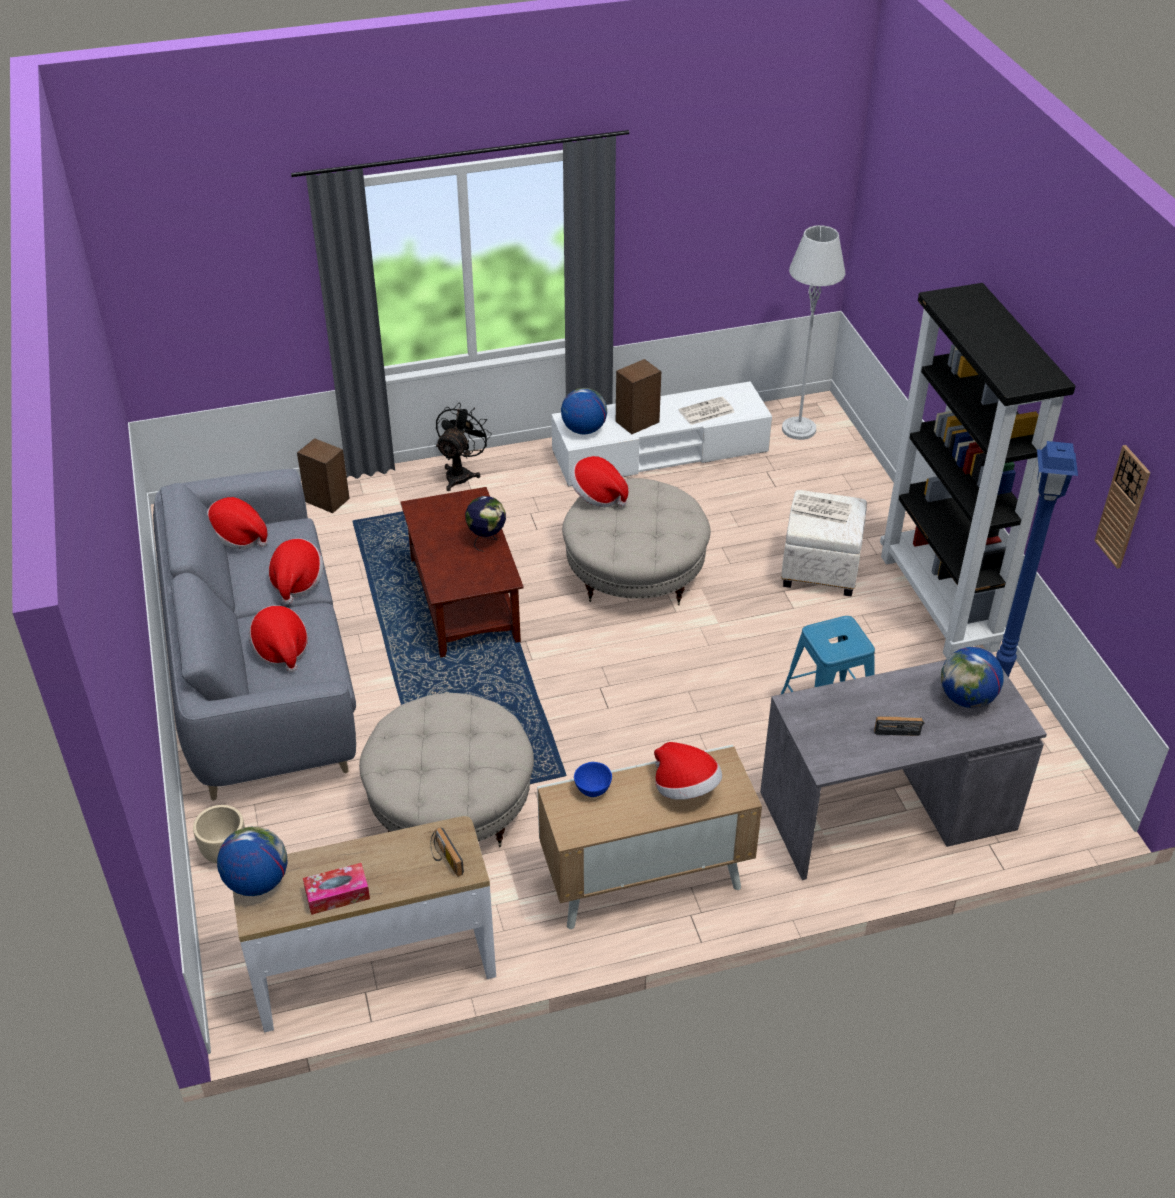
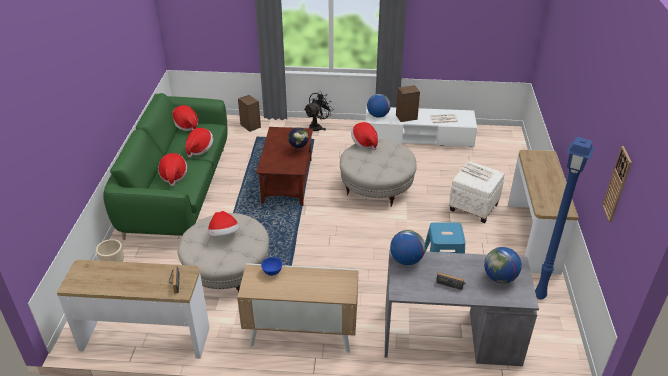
camera: 20 degrees right, 5 degrees down
grey sofa [153,469,356,801] -> green sofa [103,93,227,240]
globe [217,826,287,896] -> globe moved to [390,230,425,265]
tissue box [303,863,370,915] -> none
hat [654,742,722,800] -> hat moved to [208,211,240,236]
grey floor lamp [782,225,846,440] -> none
black bookcase [880,283,1076,659] -> console table [508,150,578,275]

